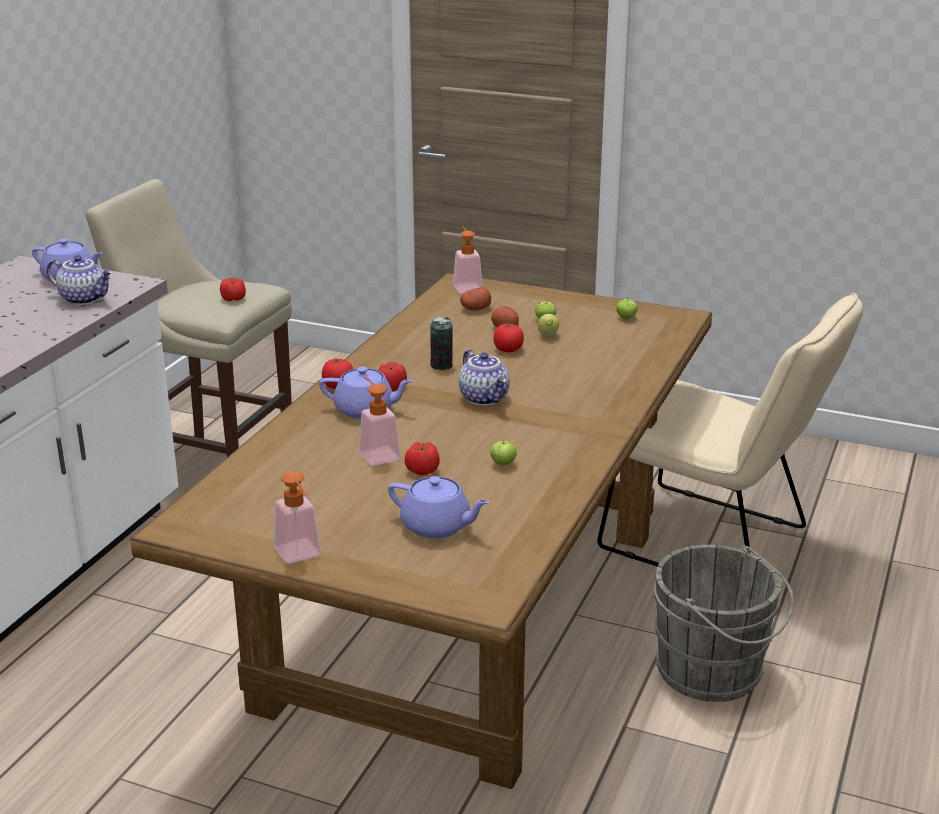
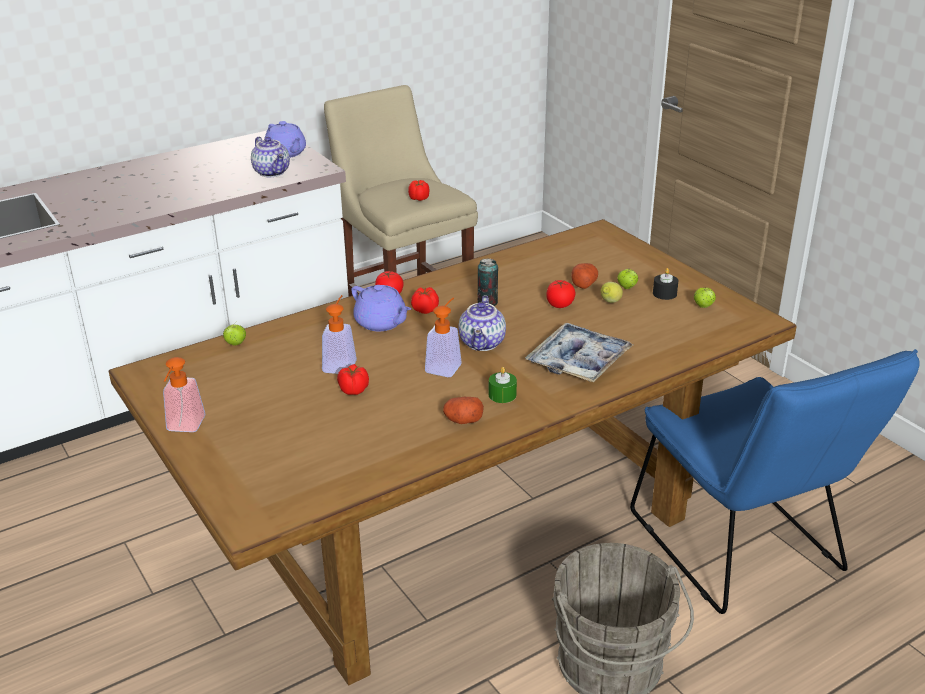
camera: 35 degrees right, 5 degrees up
purple teapot [388,476,490,539] -> none
soap dispenser [453,226,483,293] -> soap dispenser moved to [425,297,462,377]
potato [460,287,491,310] -> potato moved to [443,397,484,424]
apple [490,436,517,466] -> apple moved to [223,321,246,346]
beige chair [597,293,864,566] -> blue chair [630,349,920,614]
none -> green candle [489,367,517,403]
none -> tray [525,323,634,382]
none -> black candle [653,268,679,300]

